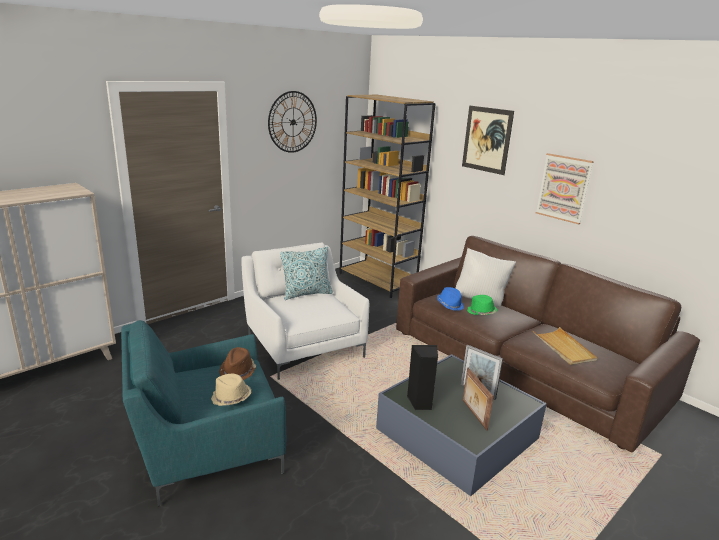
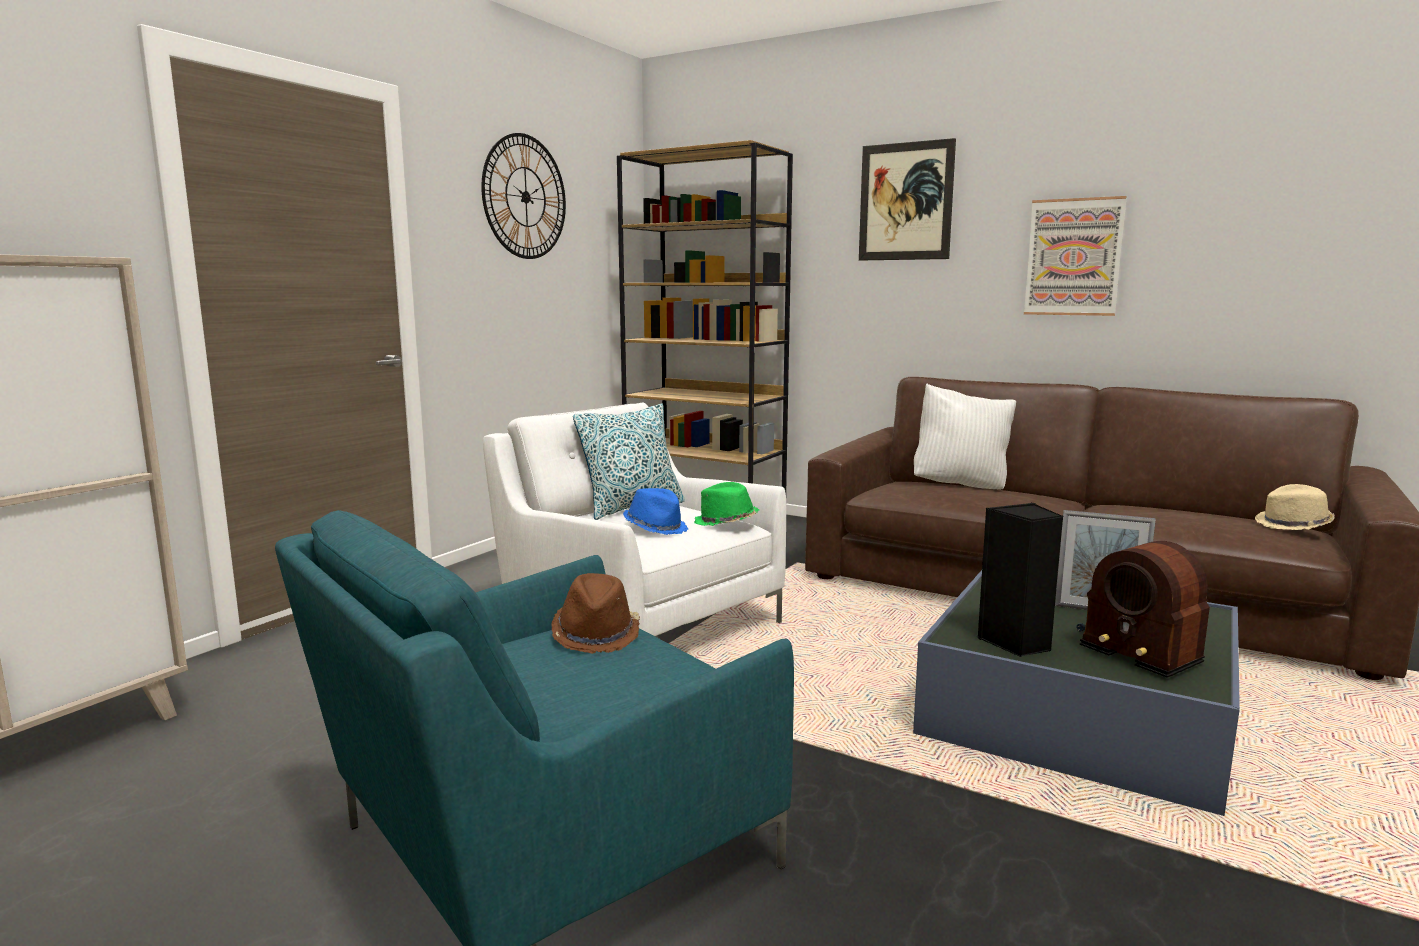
camera: 15 degrees left, 10 degrees down
beige hat [211,374,251,406] -> beige hat moved to [1255,484,1335,530]
blue hat [437,287,464,311] -> blue hat moved to [623,488,688,535]
picture frame [463,368,494,431] -> radio [1076,541,1210,678]
green hat [467,295,497,315] -> green hat moved to [694,482,759,526]
beige tray [533,327,597,365] -> none

